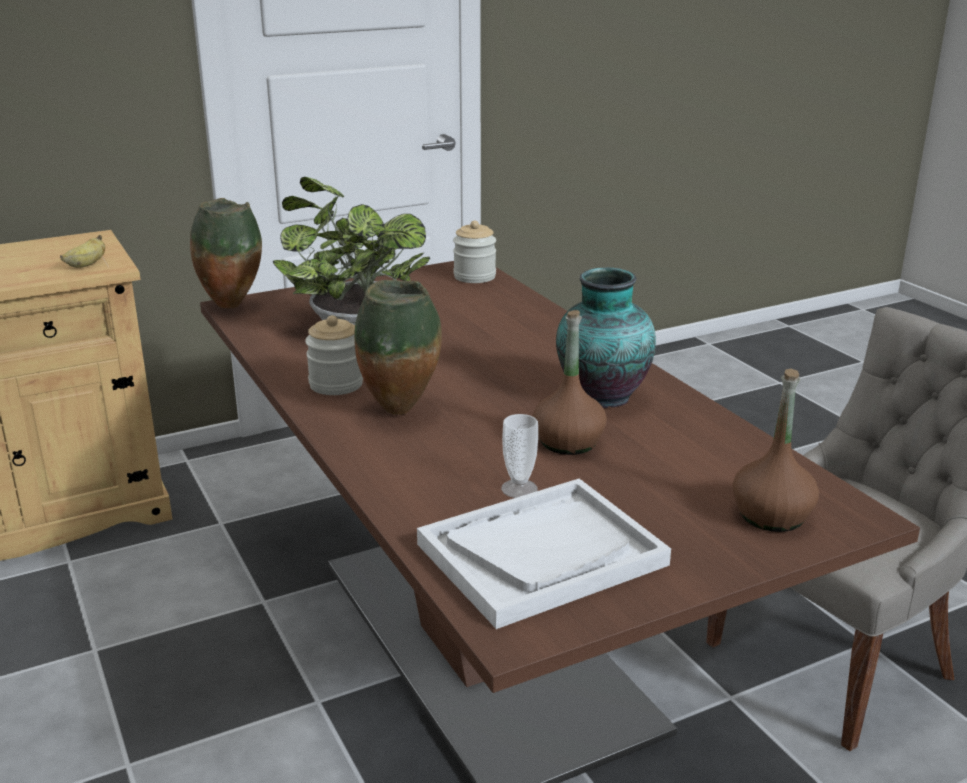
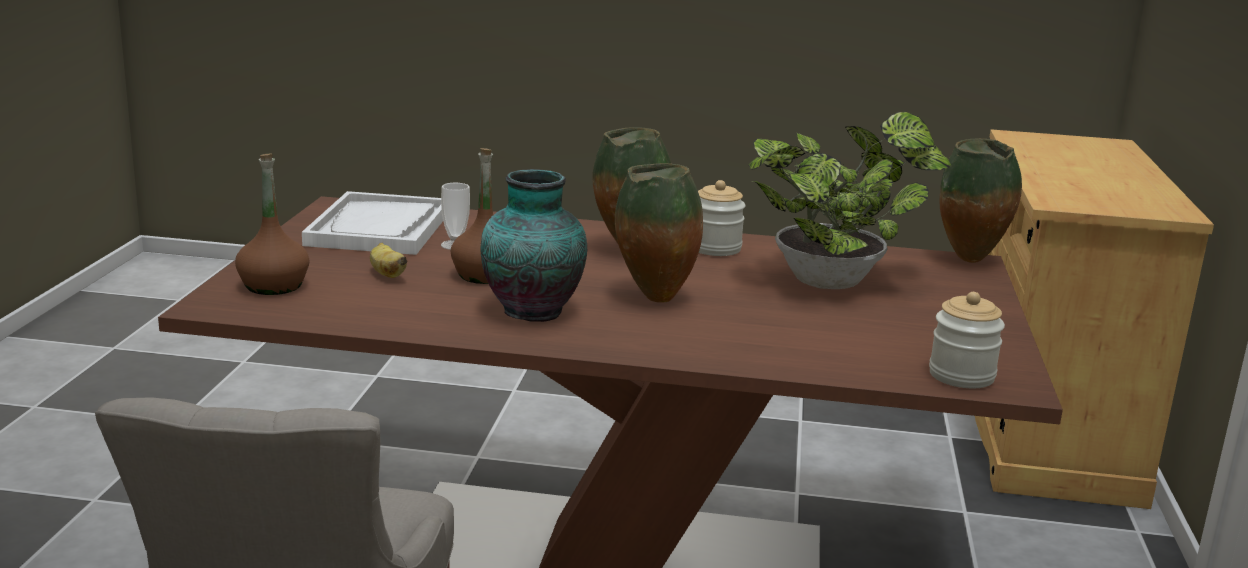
camera: 125 degrees right, 5 degrees down
banana [60,235,105,268] -> banana moved to [370,243,408,278]
none -> vase [615,163,703,303]

